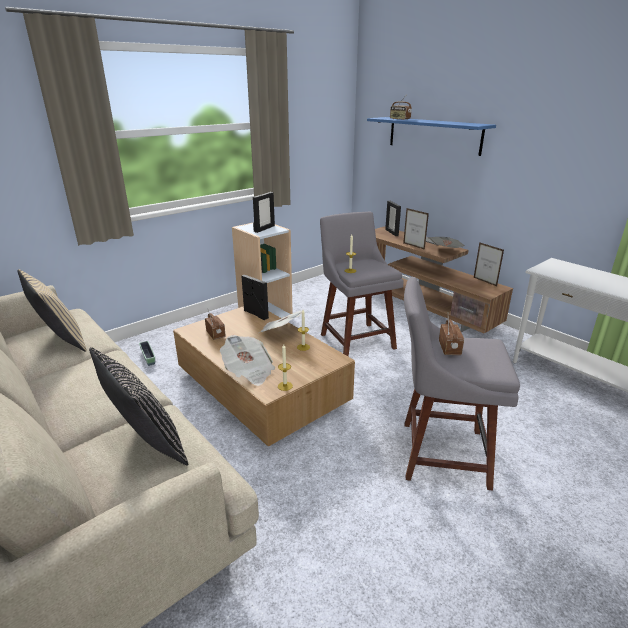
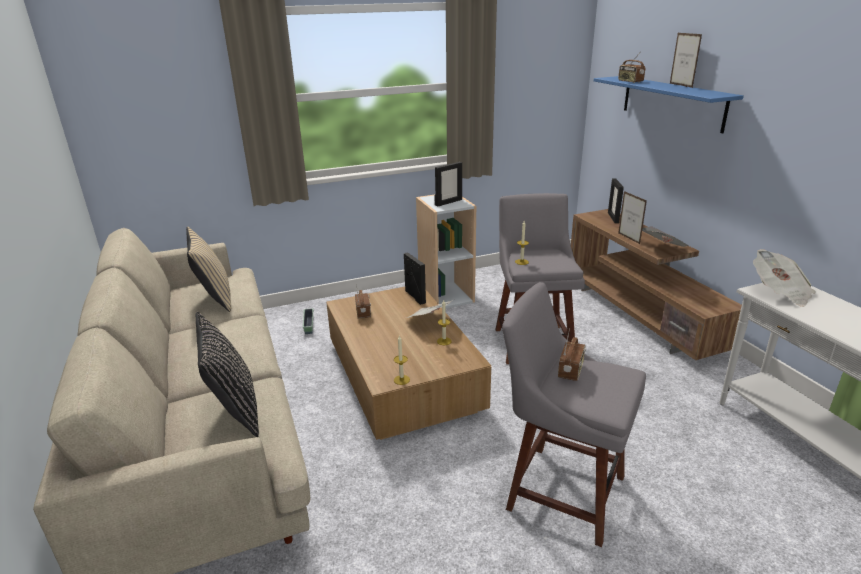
camera: 20 degrees right, 0 degrees up
newspaper [220,335,276,386] -> newspaper moved to [753,249,815,307]
picture frame [474,242,504,286] -> picture frame moved to [670,33,702,88]

